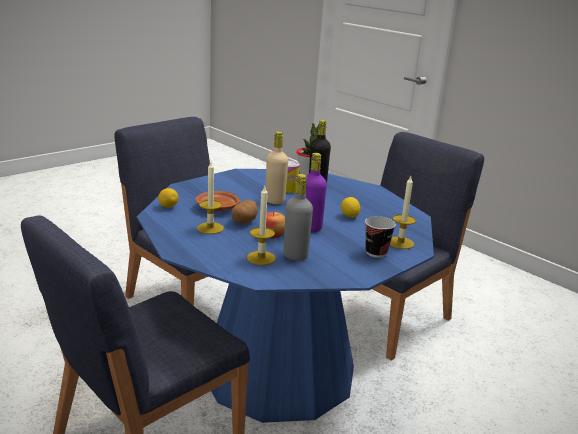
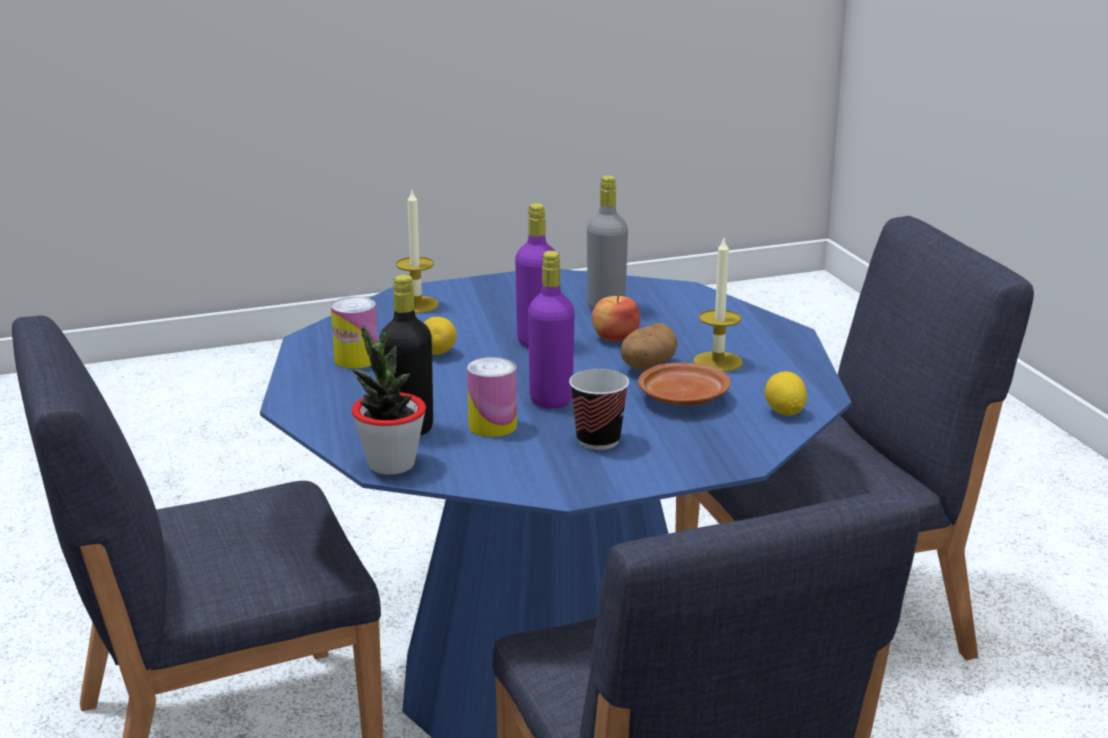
camera: 155 degrees left, 0 degrees up
candle [247,186,276,265] -> none
beige bottle [266,131,288,204] -> purple bottle [528,251,575,409]
cup [365,216,396,258] -> cup moved to [569,369,629,450]
none -> can [331,297,378,368]

